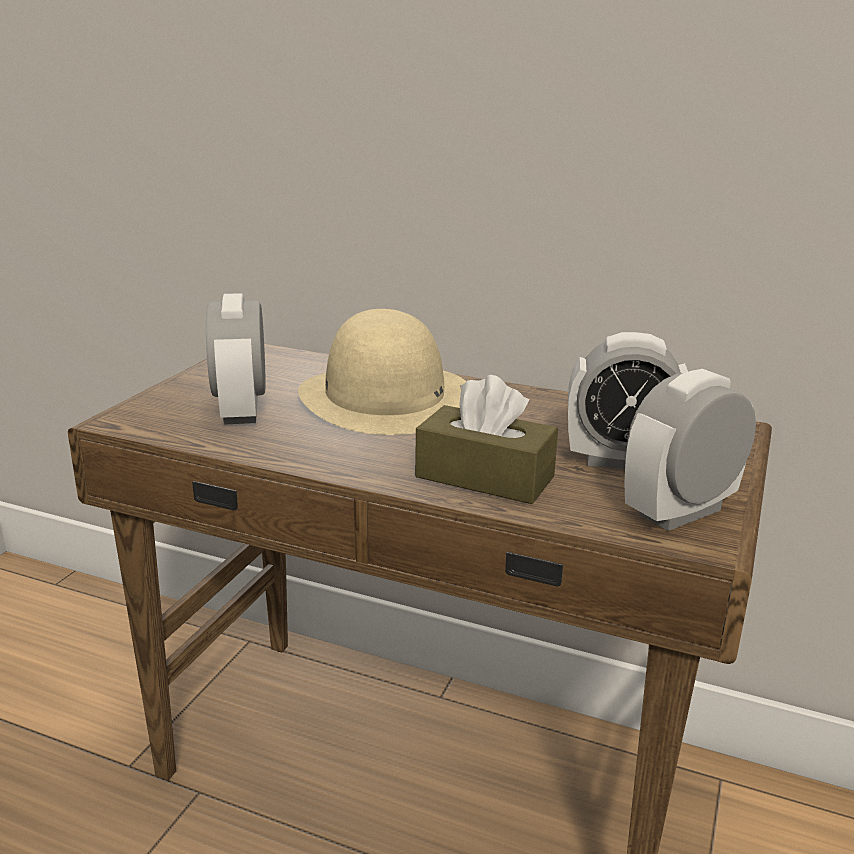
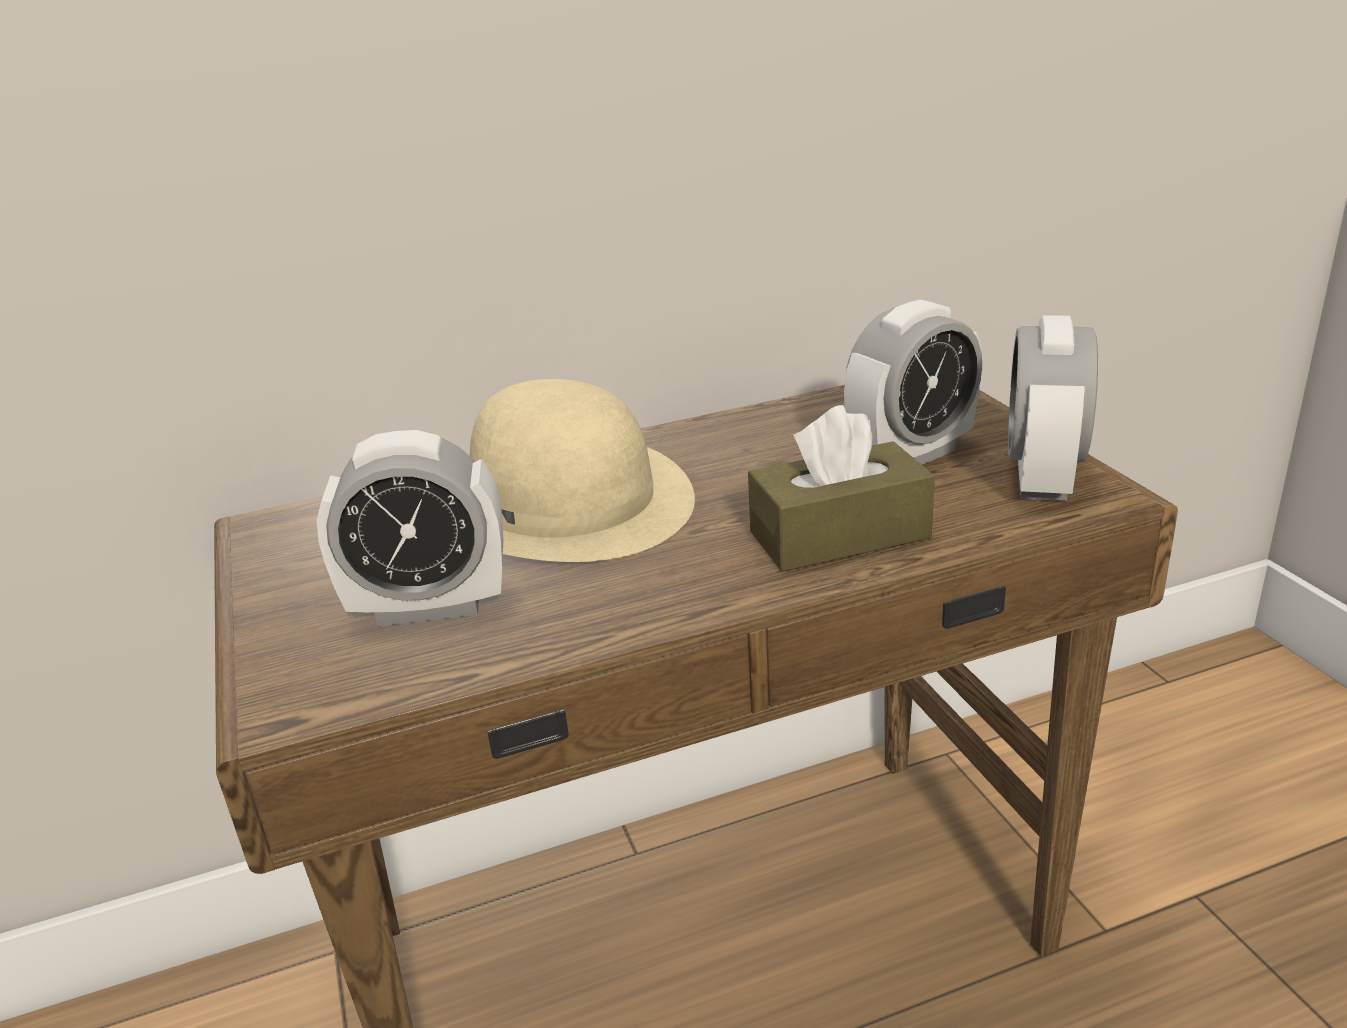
camera: 40 degrees left, 5 degrees up
alarm clock [206,293,266,425] -> alarm clock turned 45 degrees counterclockwise [317,430,503,627]

